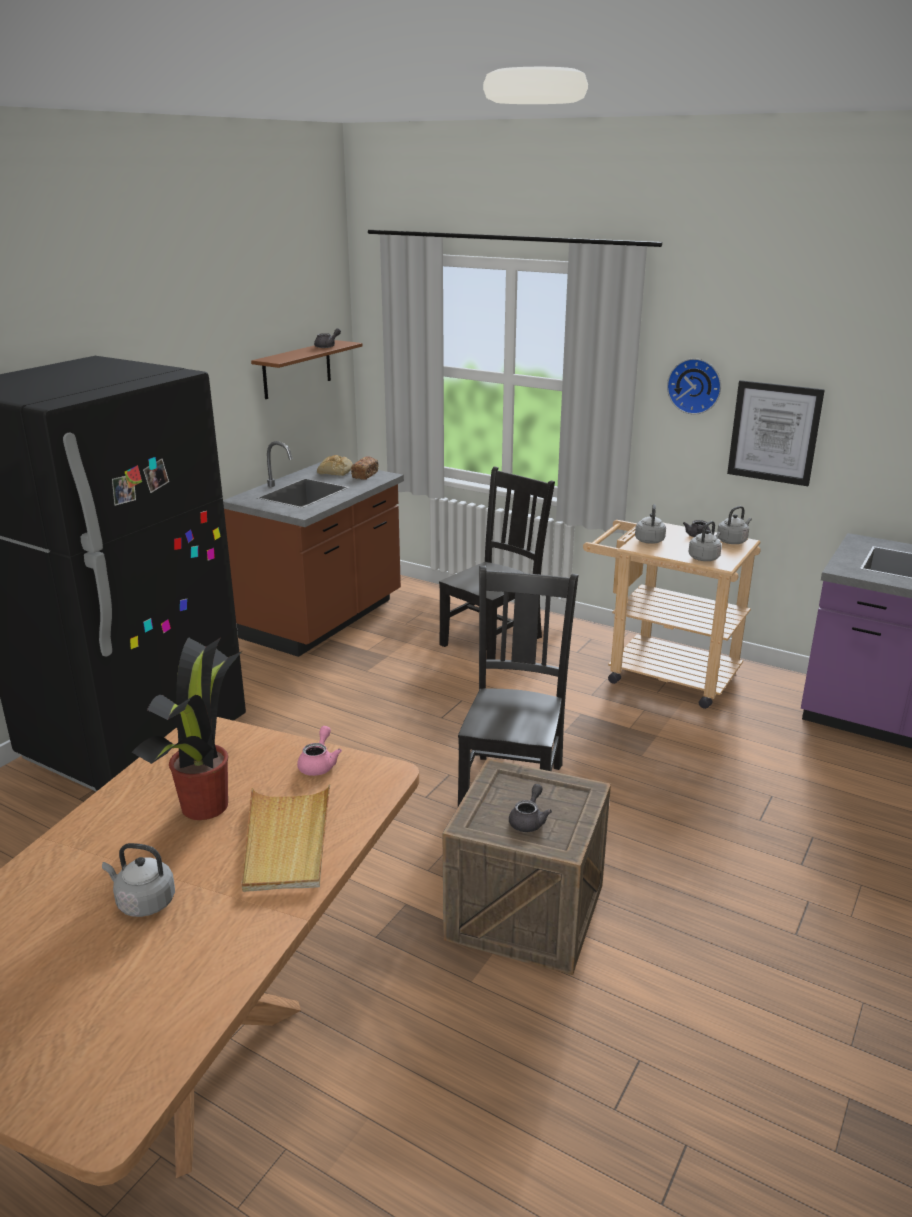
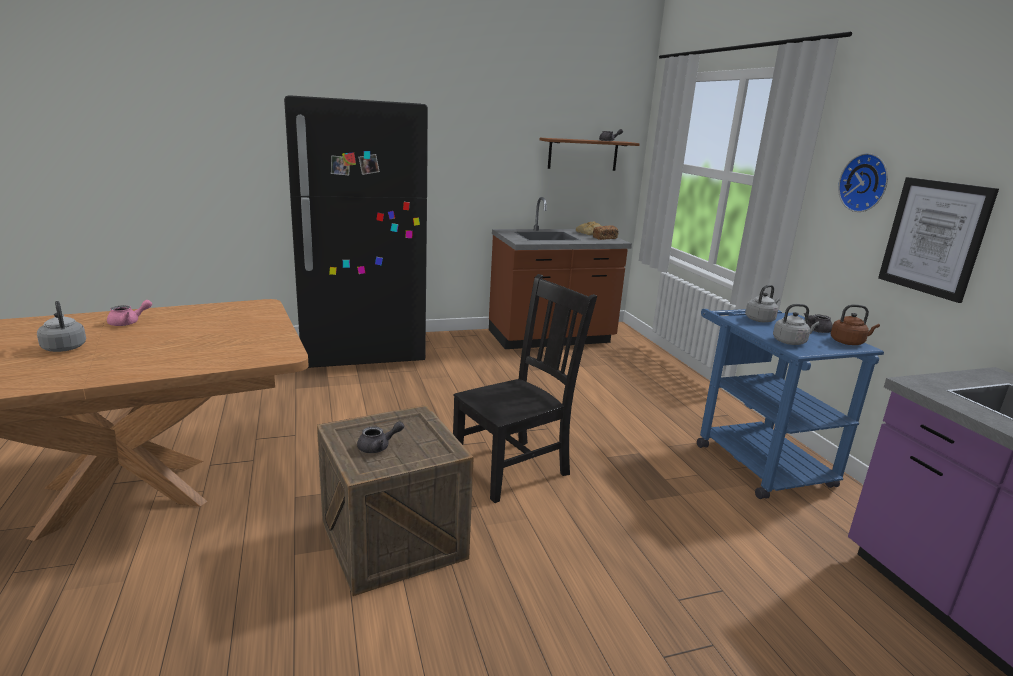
camera: 40 degrees right, 5 degrees down
potted plant [132,637,242,820] -> none
beige tray [242,784,330,892] -> none
pink teapot [297,726,342,776] -> pink teapot moved to [107,300,152,326]
black chair [439,467,555,659] -> none
beige cart [583,520,761,709] -> blue cart [697,309,884,499]
grey kettle [717,506,752,544] -> brown kettle [831,304,880,345]

